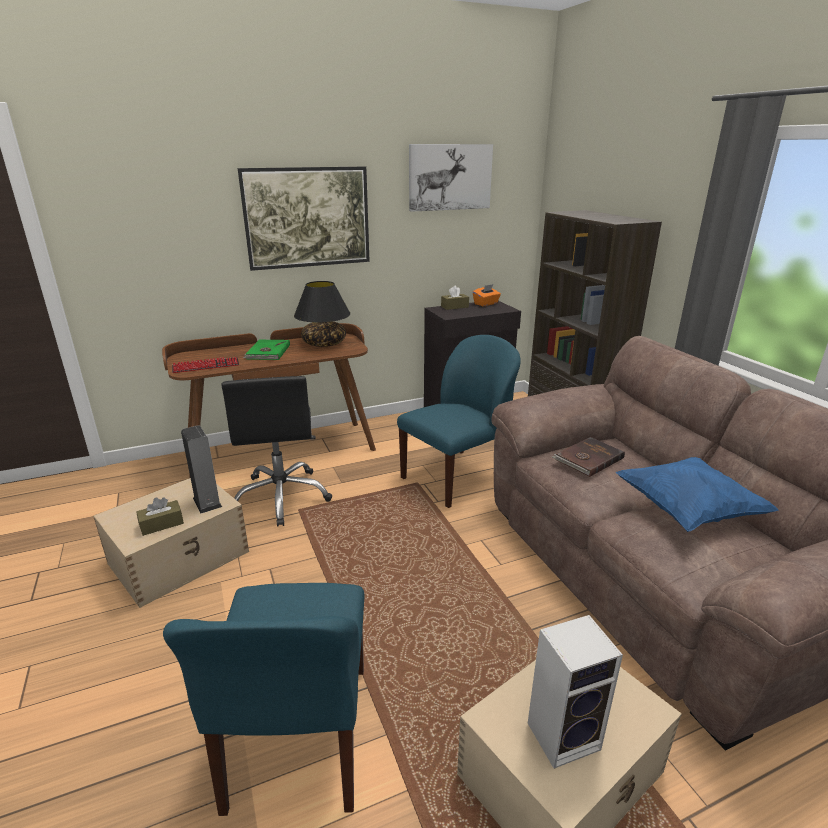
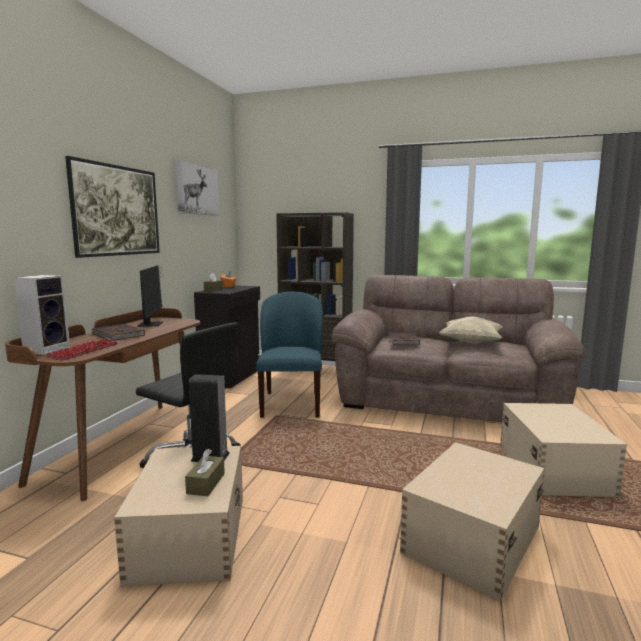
camera: 50 degrees left, 15 degrees down
blue chair [163,583,364,816] -> beige storage box [400,442,545,601]
green book [243,340,290,360] -> brown book [91,324,145,341]
black table lamp [294,281,350,347] -> monitor [137,265,163,327]
speaker [528,615,623,769] -> speaker moved to [14,275,70,355]
blue pillow [616,457,779,532] -> beige pillow [439,316,503,344]

